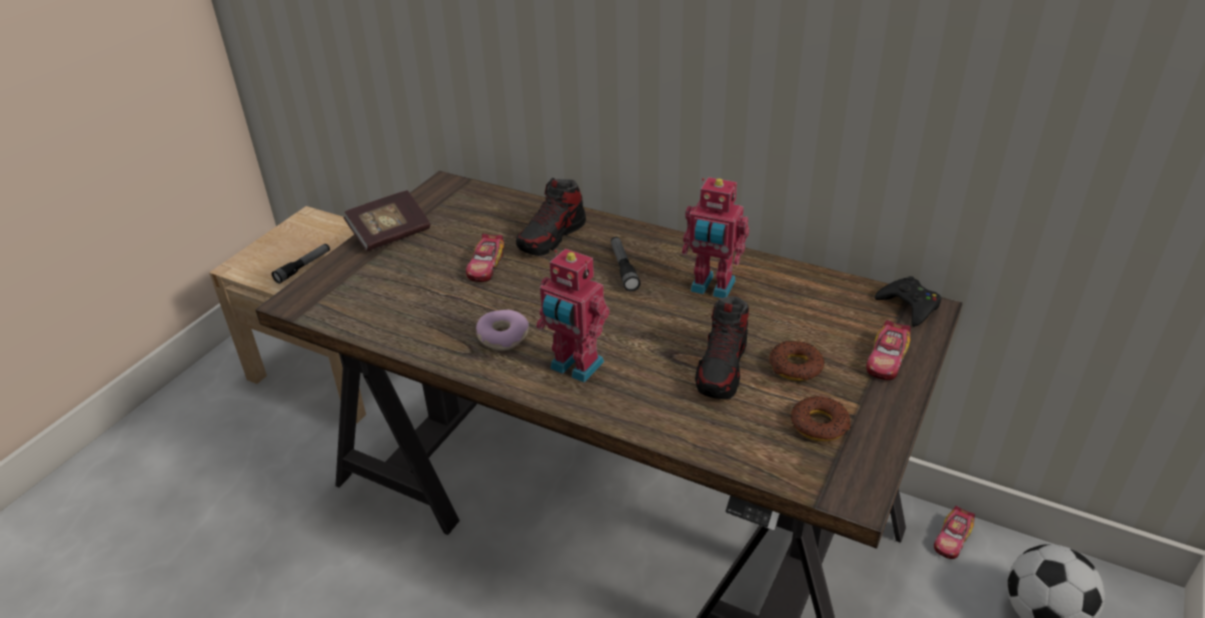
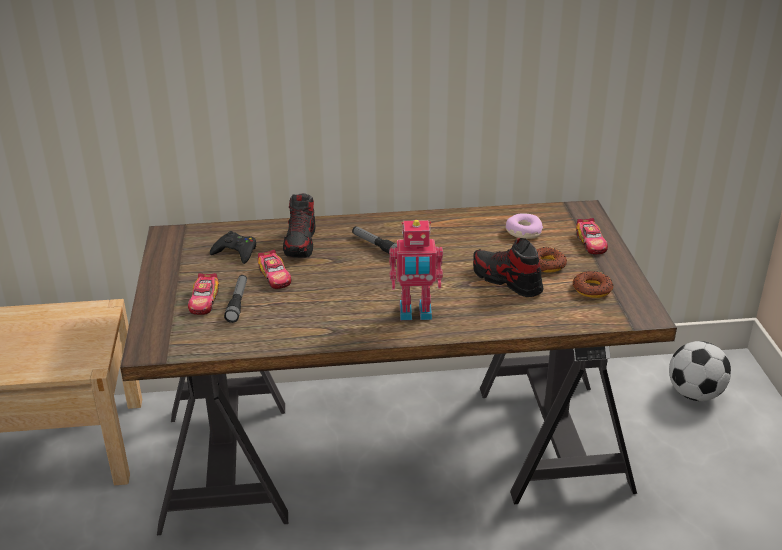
camera: 35 degrees left, 5 degrees down
flashlight [272,244,330,284] -> flashlight moved to [224,275,247,323]
book [344,190,431,251] -> none
donut [476,310,529,351] -> donut moved to [506,213,543,239]
toy robot [682,177,749,298] -> none
shoe [695,296,749,399] -> shoe turned 150 degrees clockwise [473,238,543,297]
black game controller [874,276,941,327] -> black game controller moved to [210,231,256,264]
toy car [934,506,975,559] -> toy car moved to [188,273,219,315]

